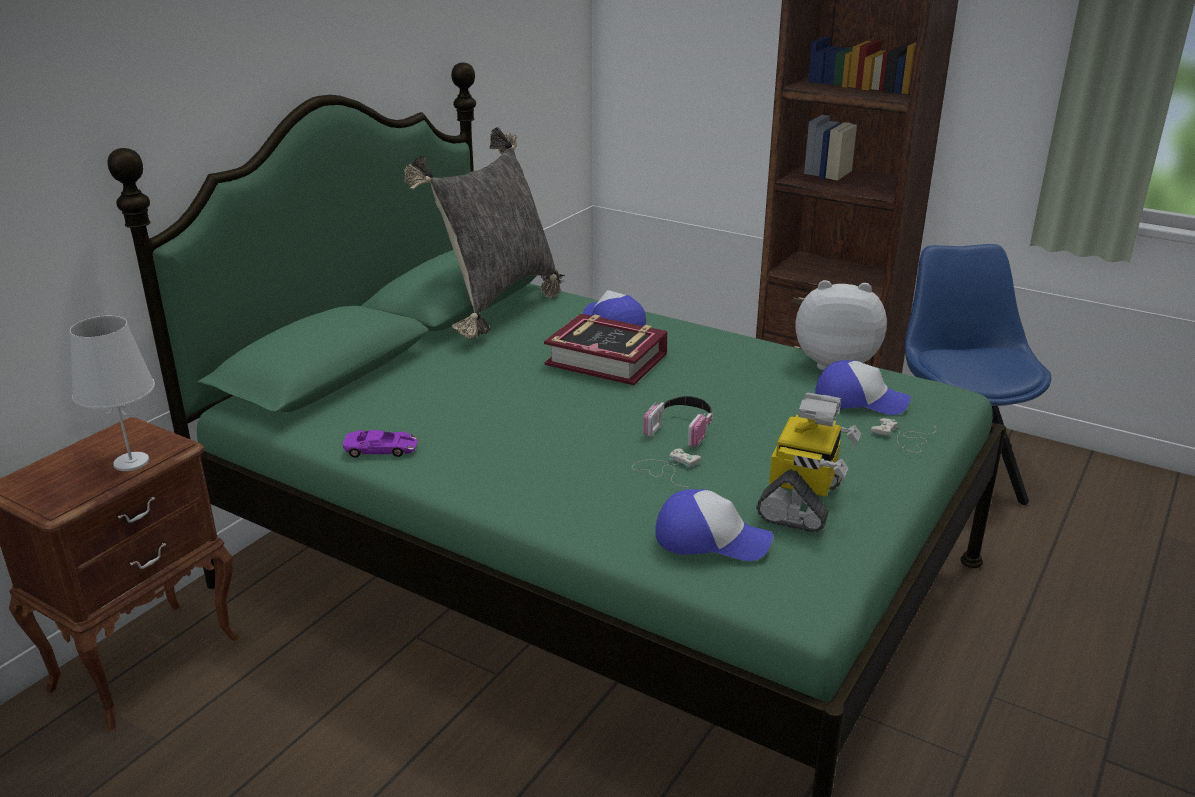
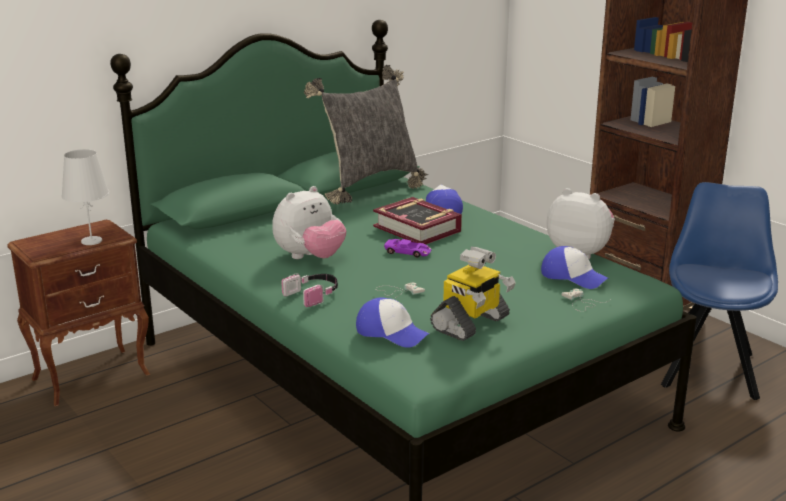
camera: 20 degrees right, 5 degrees down
purple toy car [343,430,418,458] -> purple toy car moved to [384,239,431,257]
headphones [643,396,714,447] -> headphones moved to [282,273,338,307]
none -> plush toy [272,186,346,259]

